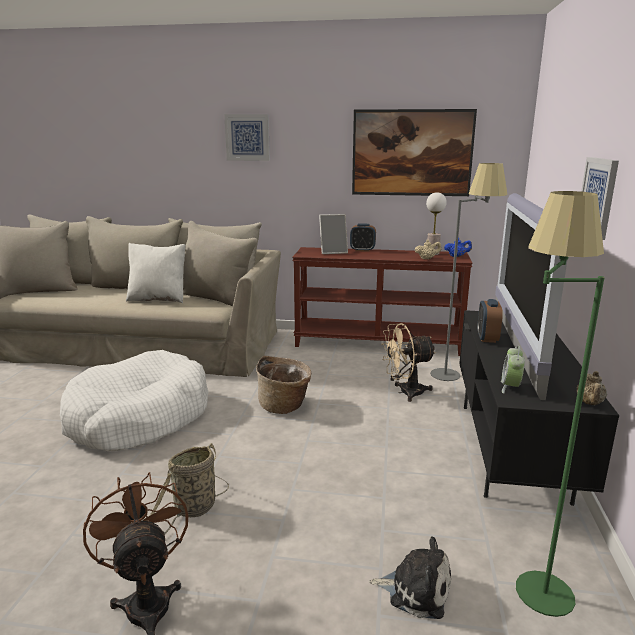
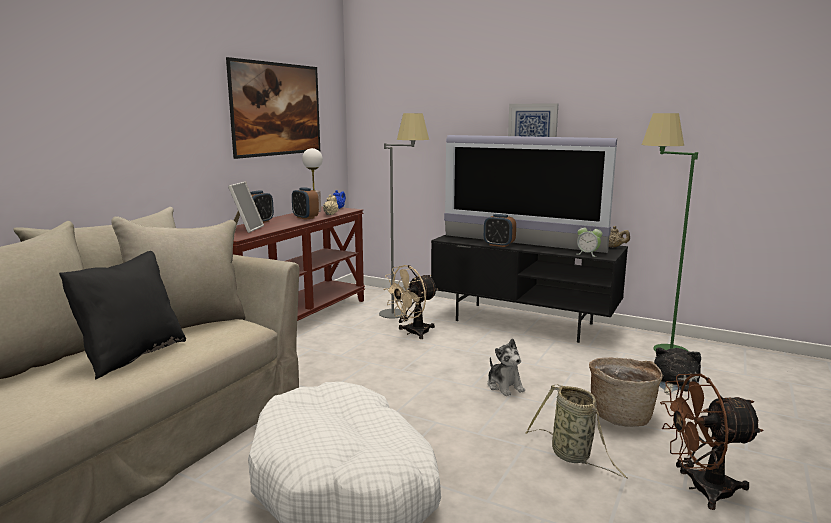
camera: 70 degrees left, 5 degrees down
white pillow [126,243,185,303] -> black pillow [59,251,186,380]
picture [224,114,270,161] -> none
basket [256,356,311,414] -> basket moved to [589,358,663,427]
beige fan [381,323,436,402] -> beige fan turned 45 degrees clockwise [383,265,438,339]
none -> alarm clock [292,187,319,220]
none -> plush toy [488,338,525,396]

